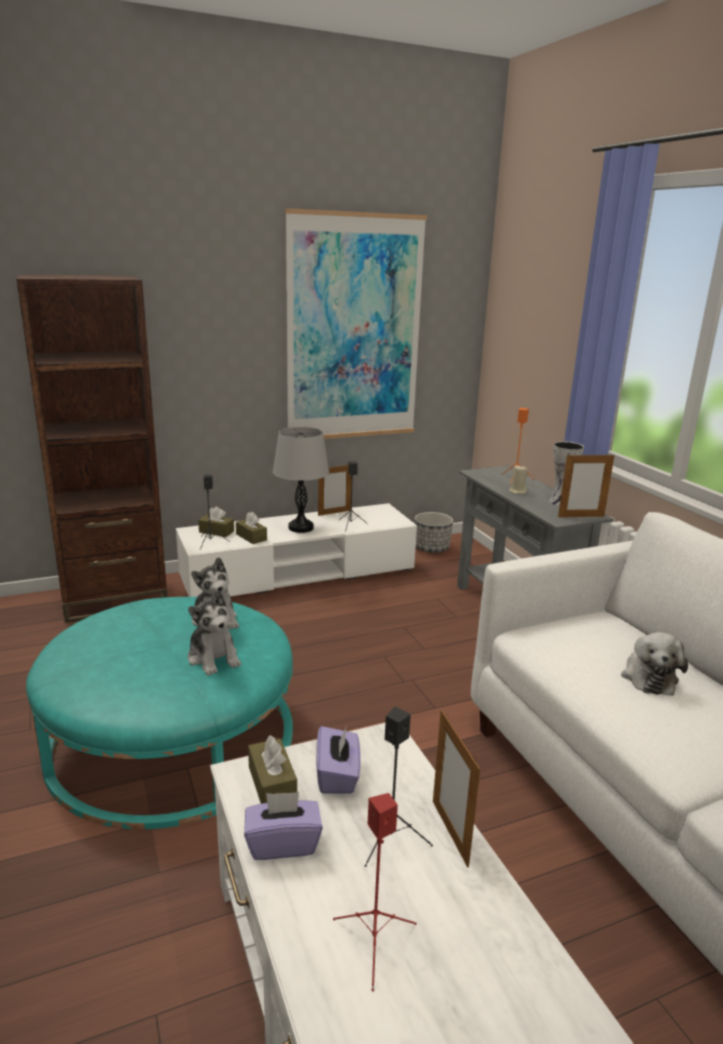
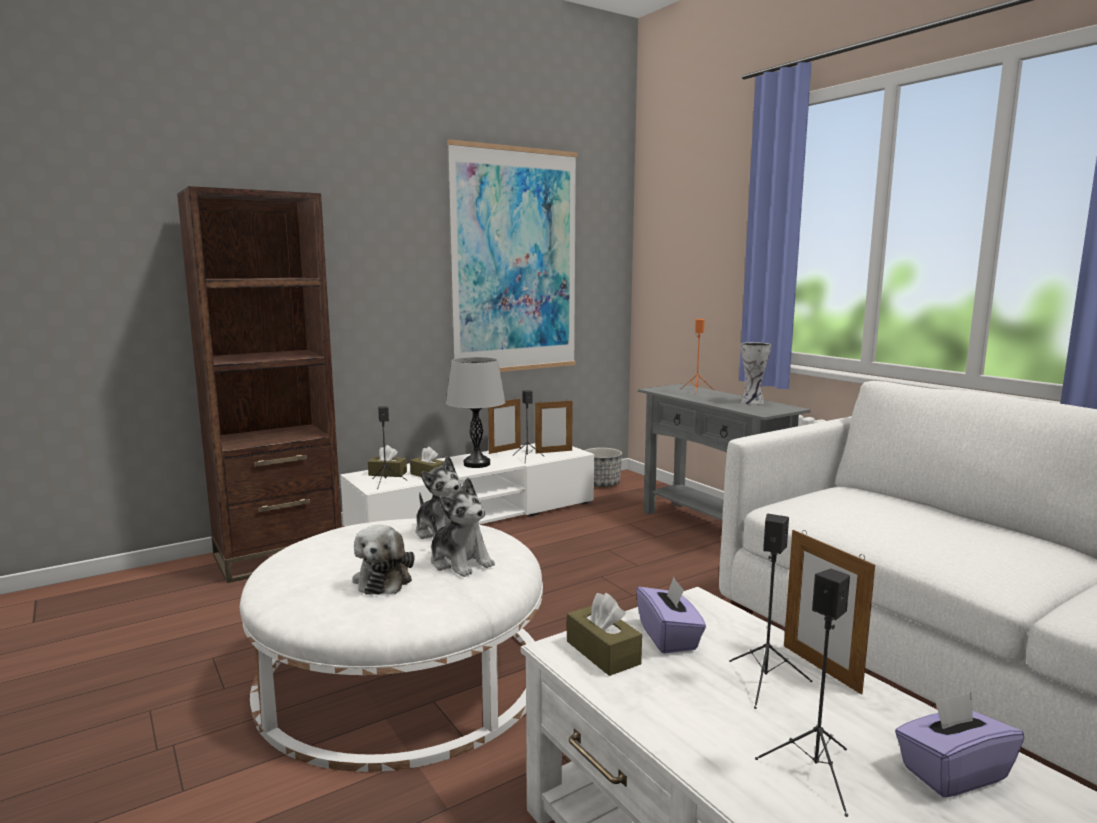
camera: 10 degrees left, 10 degrees down
turquoise ottoman [26,597,293,829] -> white ottoman [240,518,543,772]
purple tissue box [244,792,323,860] -> purple tissue box moved to [895,692,1024,798]
red speaker [333,793,417,992] -> black speaker [755,569,850,817]
beige candle [509,465,528,494] -> none
picture frame [558,453,615,517] -> picture frame moved to [535,399,573,454]
plush toy [621,632,688,696] -> plush toy moved to [352,525,414,595]

